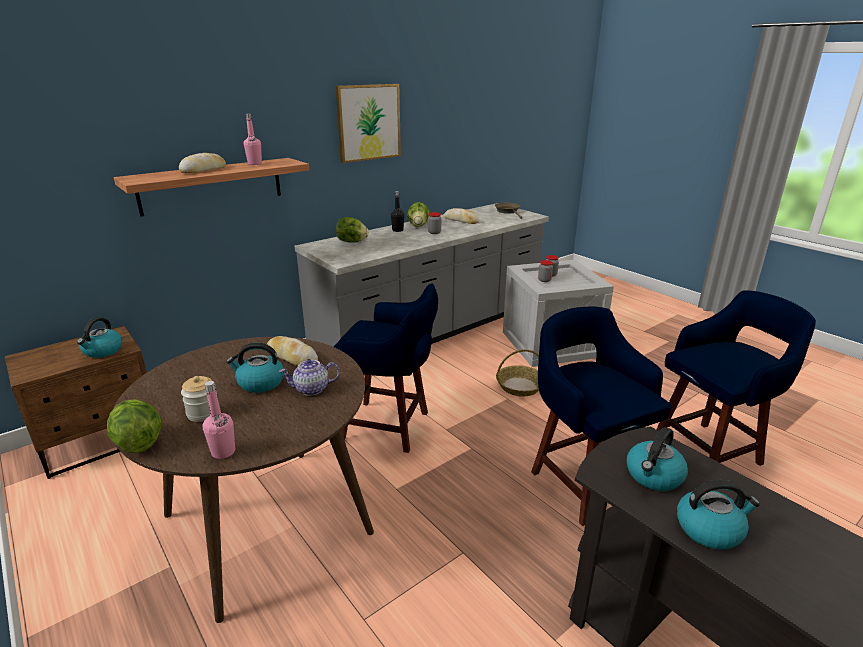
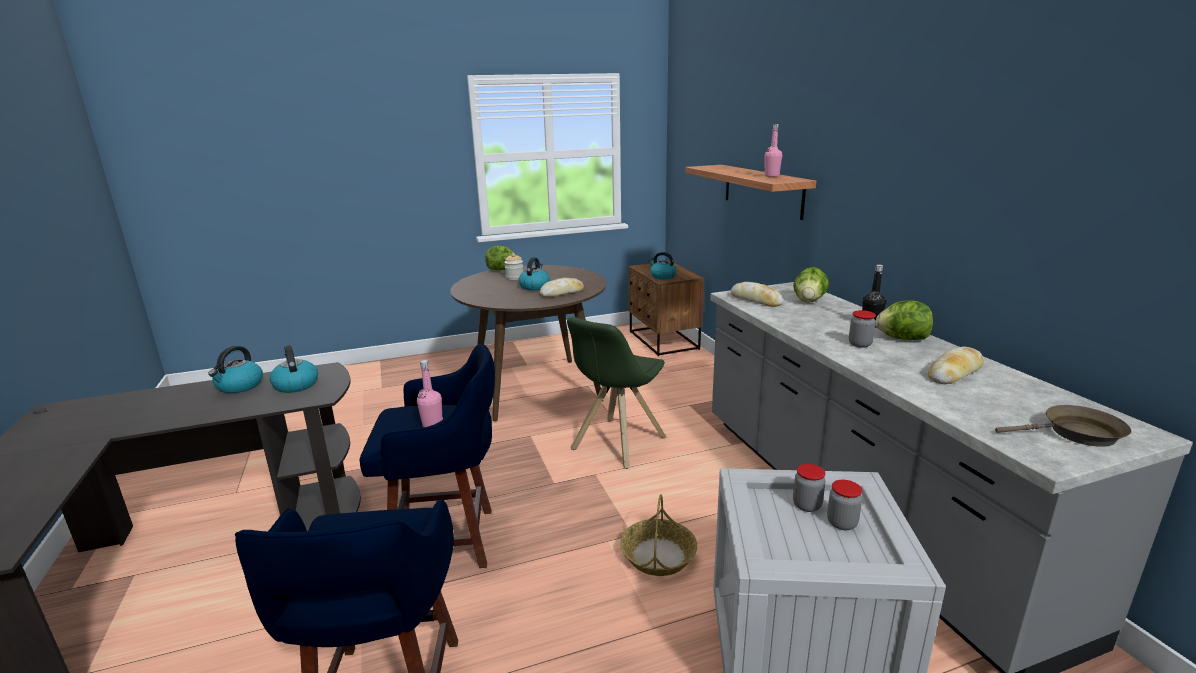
camera: 110 degrees right, 5 degrees down
bread [179,153,226,173] -> bread moved to [731,282,783,307]
pink bottle [203,381,235,459] -> pink bottle moved to [417,360,443,427]
teapot [279,359,340,396] -> none
blue stool [334,283,438,453] -> green chair [567,317,667,469]
picture [336,84,401,163] -> none

